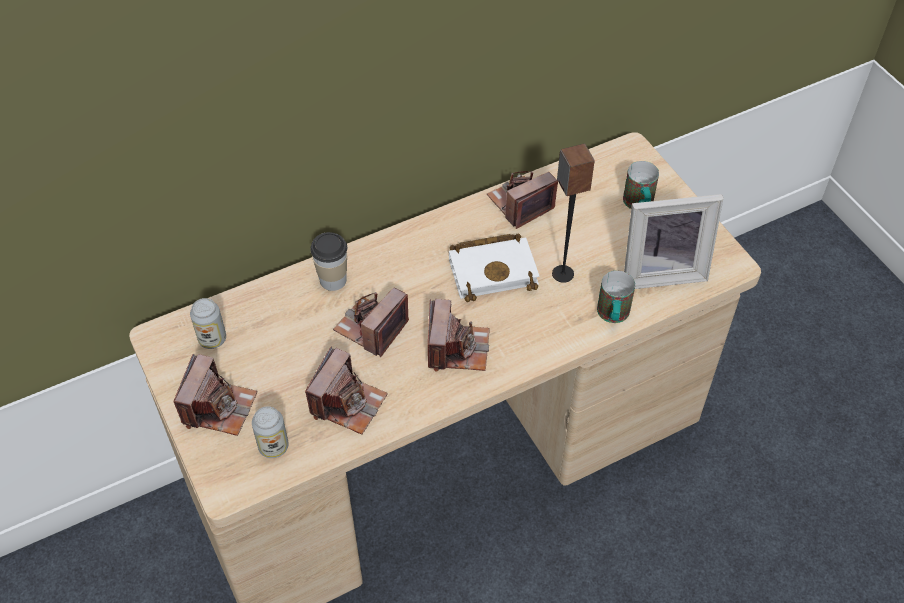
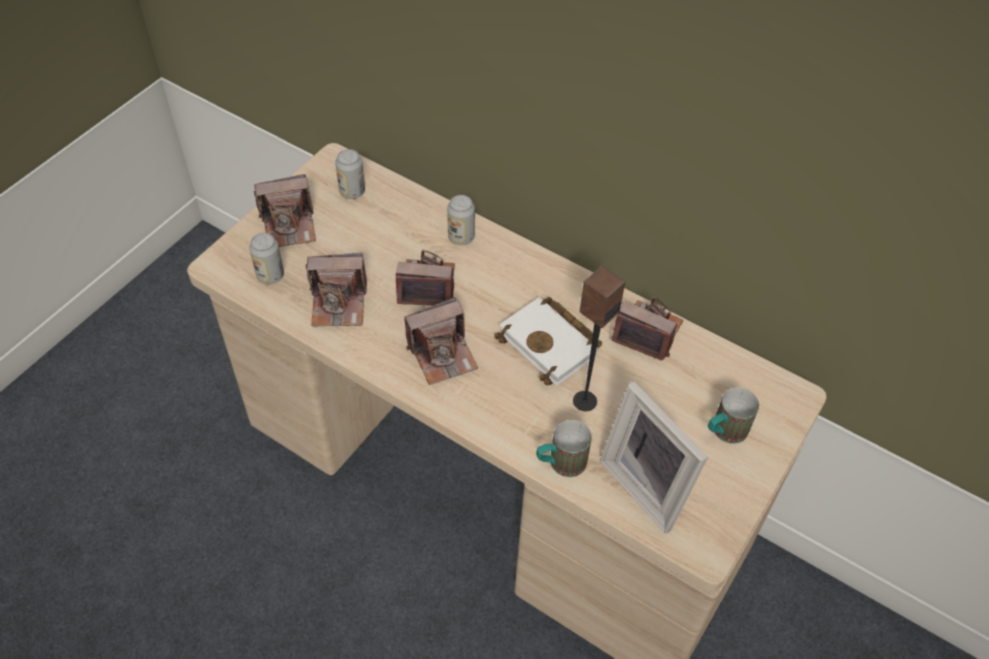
camera: 60 degrees right, 0 degrees up
cup [310,232,347,291] -> can [447,195,475,245]

